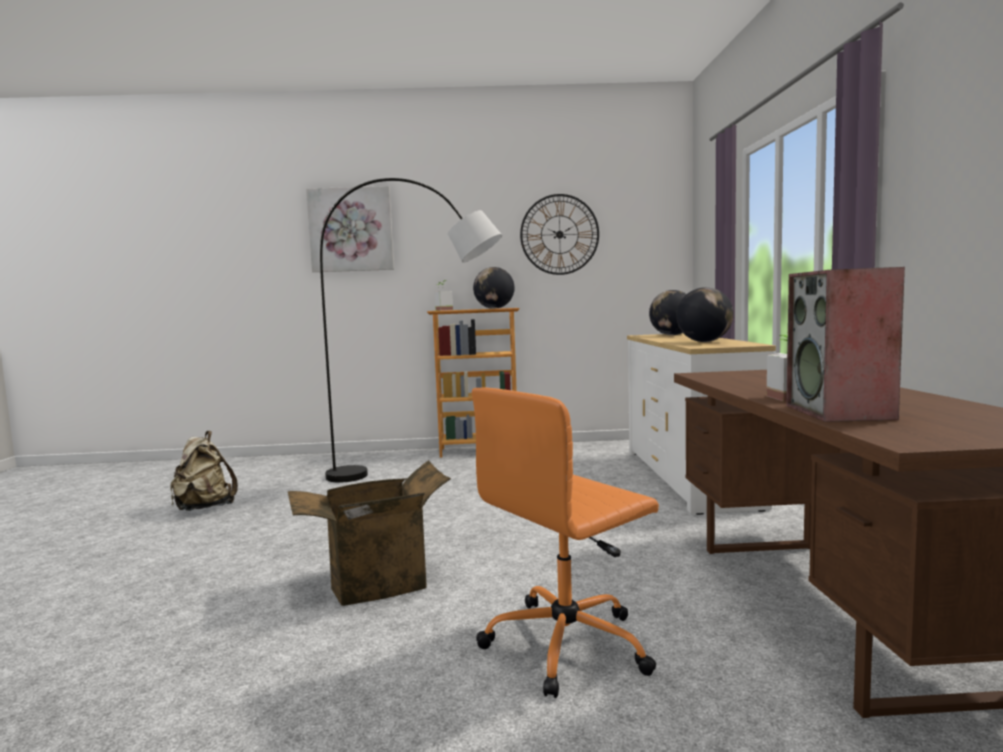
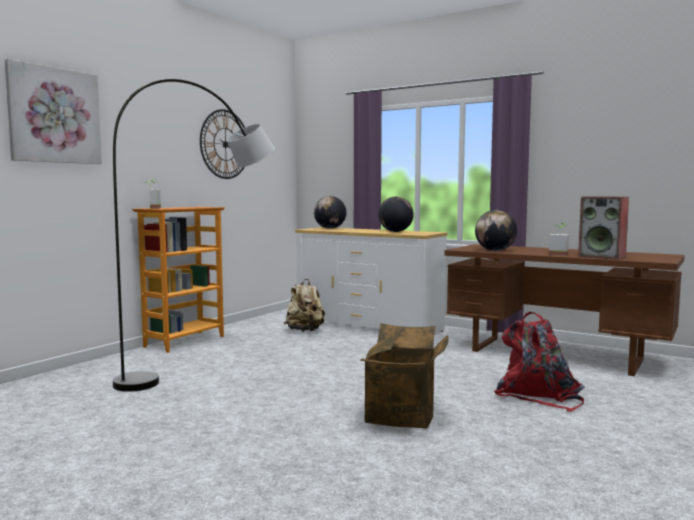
camera: 55 degrees left, 0 degrees up
beige backpack [170,431,238,511] -> beige backpack moved to [284,279,325,332]
orange office chair [472,387,659,698] -> red backpack [494,312,585,412]
globe [473,267,514,309] -> globe moved to [475,210,517,251]

